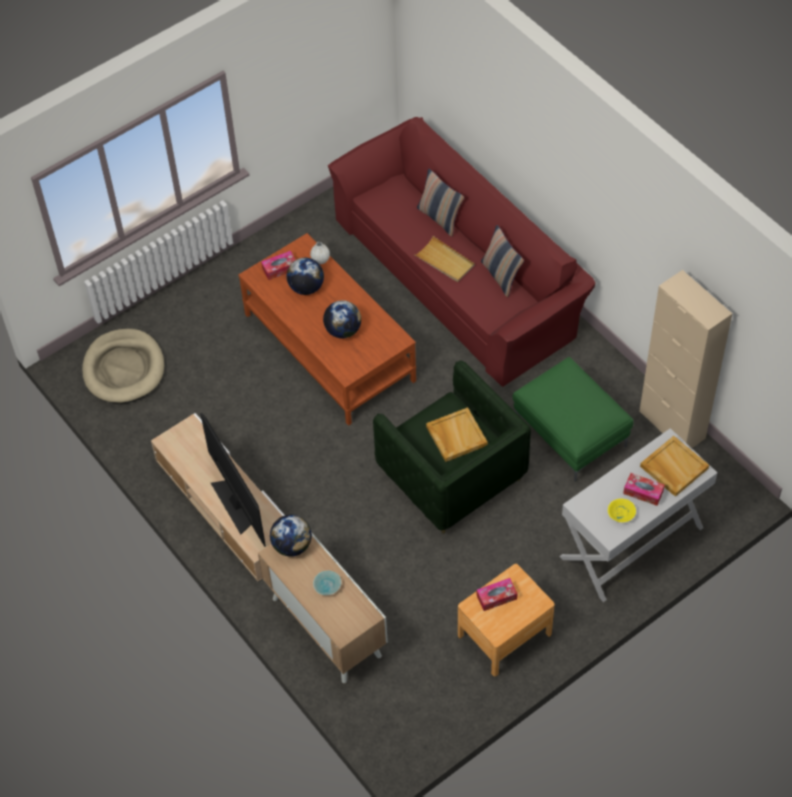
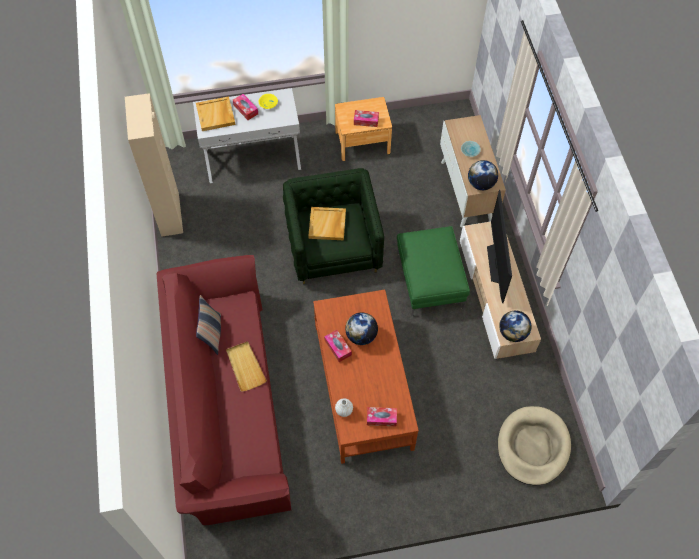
camera: 155 degrees left, 5 degrees up
globe [287,257,324,295] -> globe moved to [499,310,532,342]
pillow [417,169,464,237] -> none
green ottoman [512,357,634,482] -> green ottoman moved to [397,226,470,316]
none -> tissue box [324,330,352,362]

